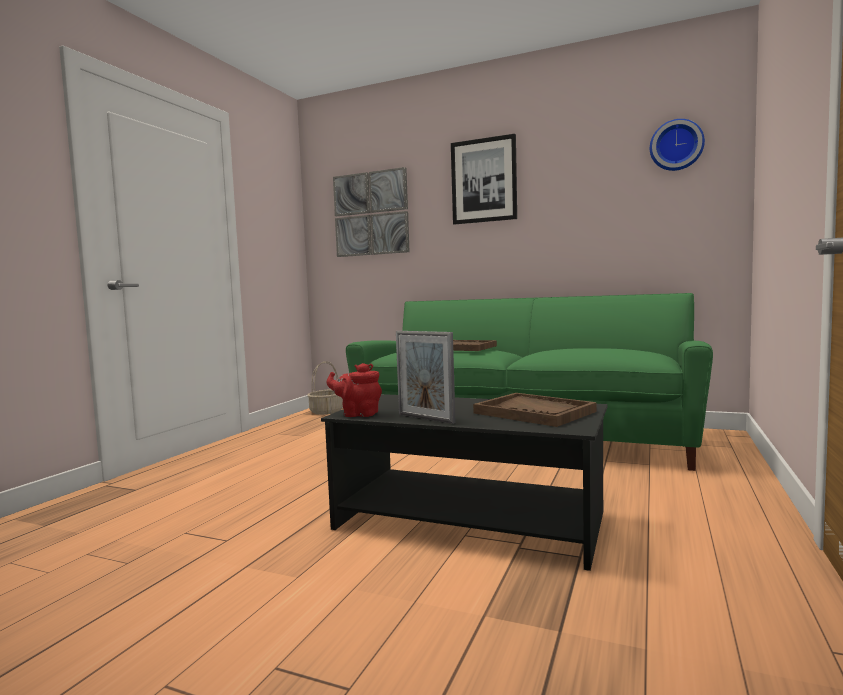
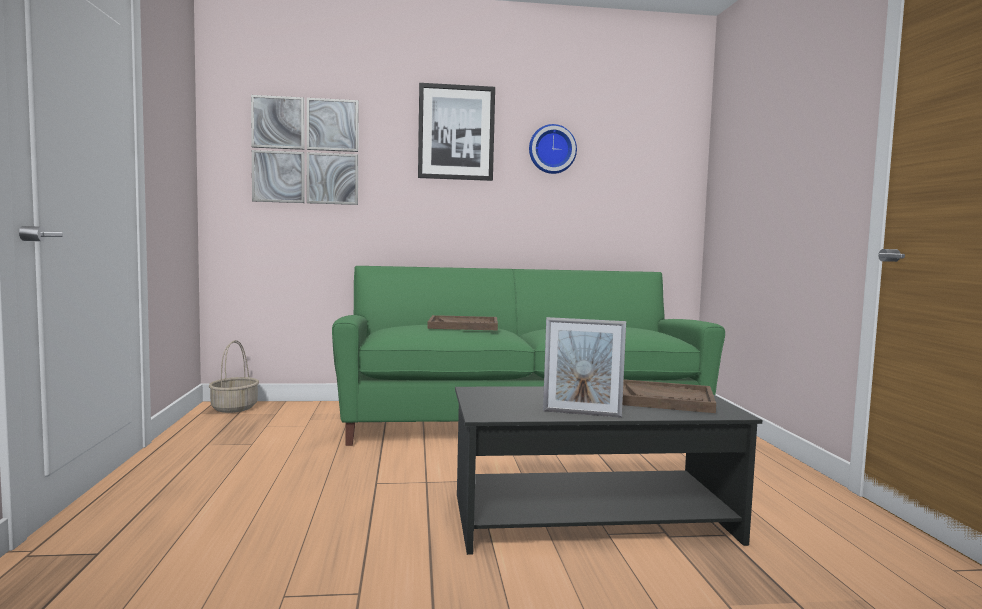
camera: 30 degrees left, 0 degrees up
red teapot [327,363,382,417] -> none
wall clock [650,119,705,171] -> wall clock moved to [529,124,577,174]

